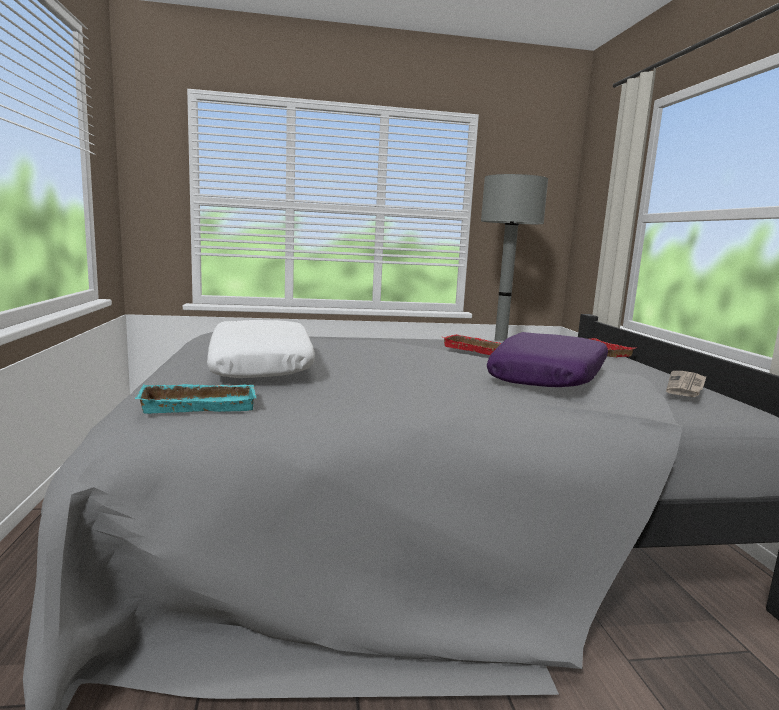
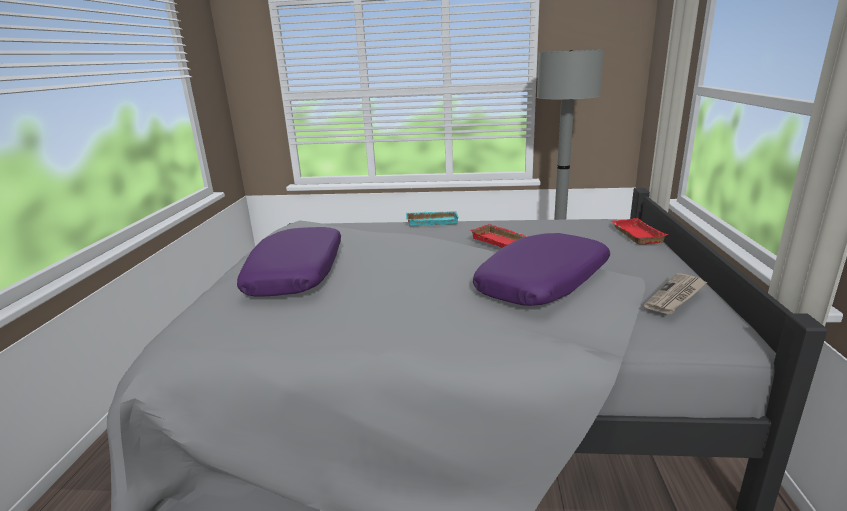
camera: 15 degrees right, 10 degrees up
turquoise tray [135,384,257,414] -> turquoise tray moved to [406,211,459,226]
white pillow [207,320,315,378] -> purple pillow [237,227,341,297]

